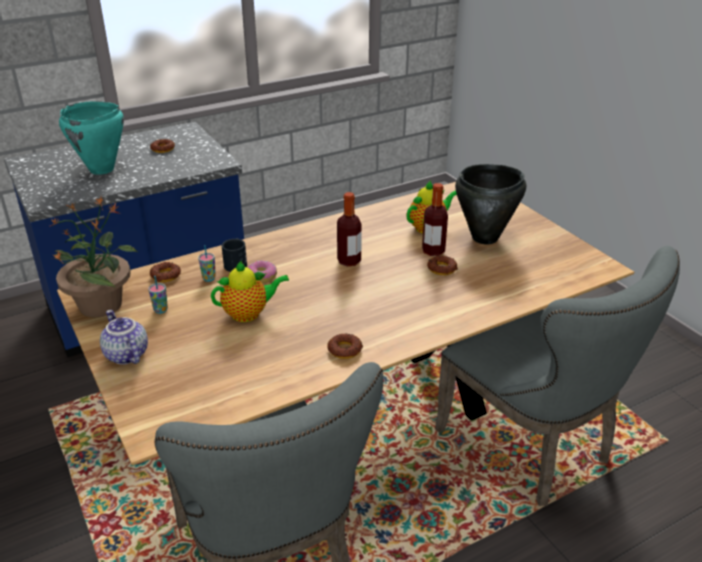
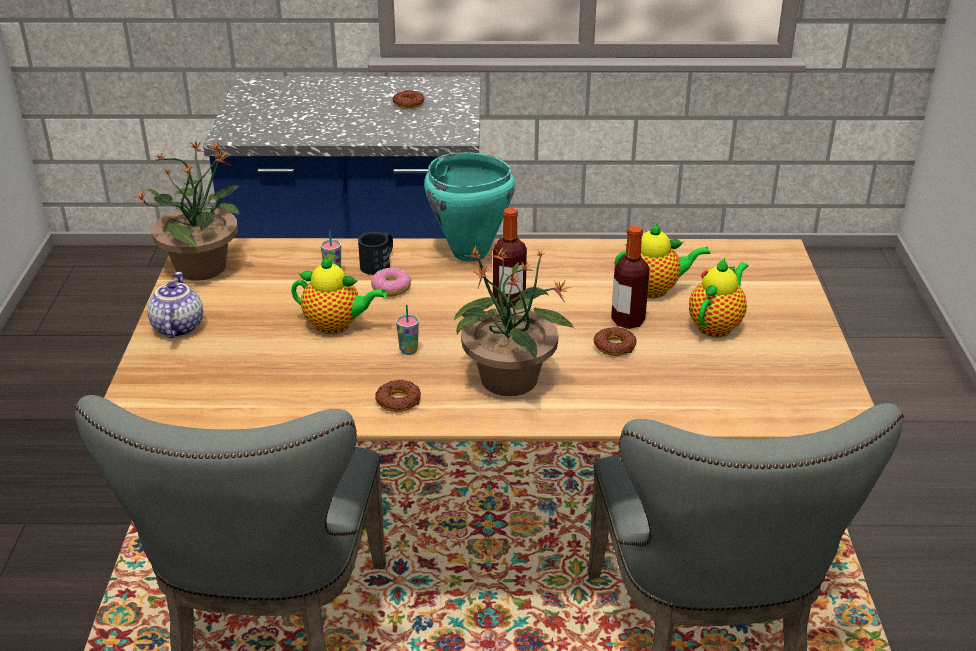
camera: 30 degrees right, 0 degrees up
turquoise cooking pot [59,101,124,175] -> turquoise cooking pot moved to [424,152,515,262]
cup [148,276,168,314] -> cup moved to [396,305,419,355]
donut [150,262,181,282] -> none
black cooking pot [455,164,526,244] -> teapot [689,258,749,337]
none -> potted plant [454,246,574,396]

